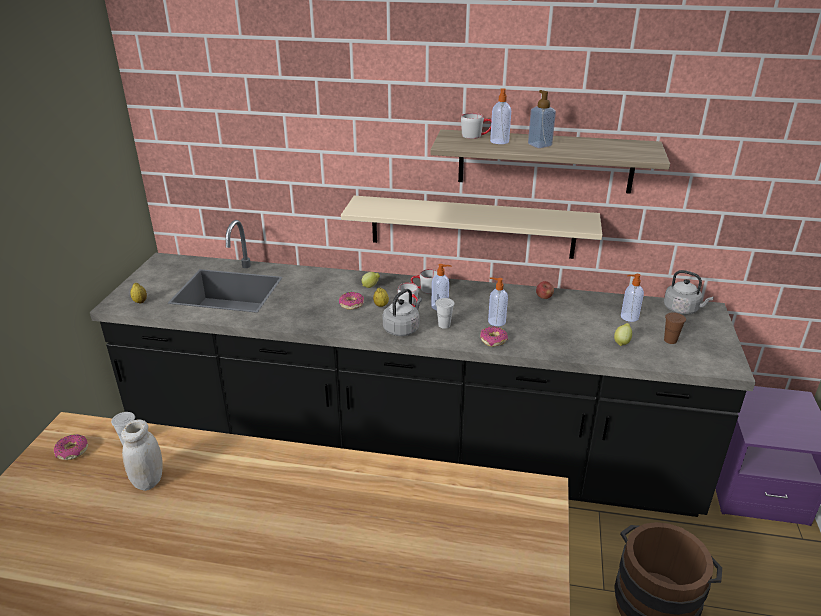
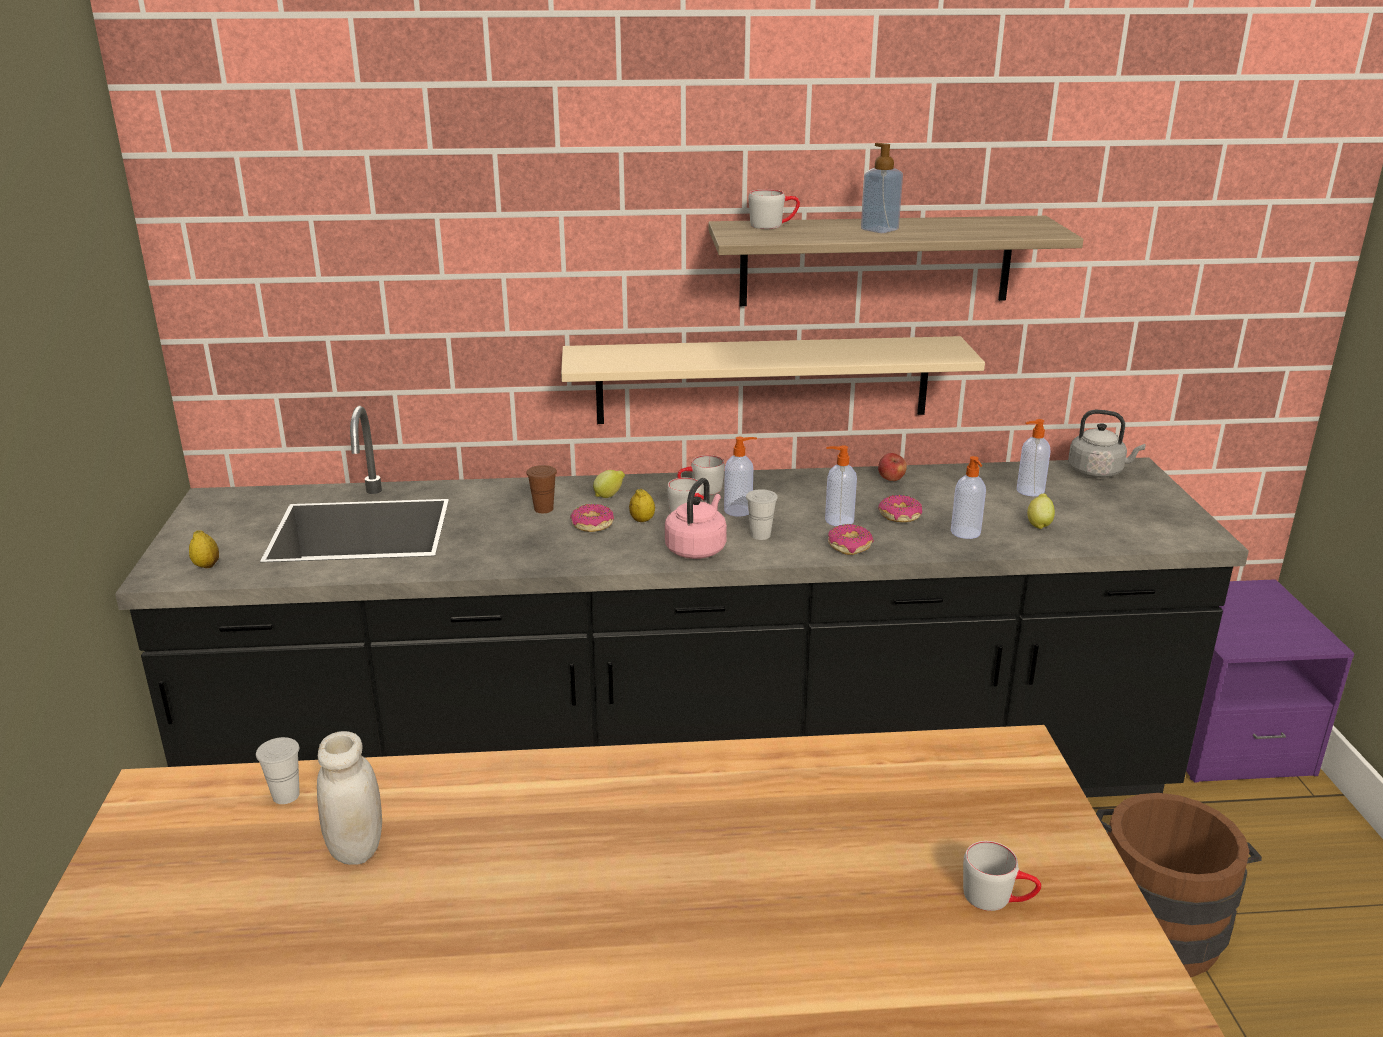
camera: 15 degrees left, 5 degrees down
donut [54,434,88,460] -> donut moved to [878,495,922,522]
grey kettle [383,289,422,336] -> pink kettle [665,478,727,559]
soap dispenser [490,88,511,144] -> soap dispenser moved to [951,456,986,539]
brown cup [664,312,686,344] -> brown cup moved to [526,465,557,513]
none -> grey mug [963,841,1041,911]

